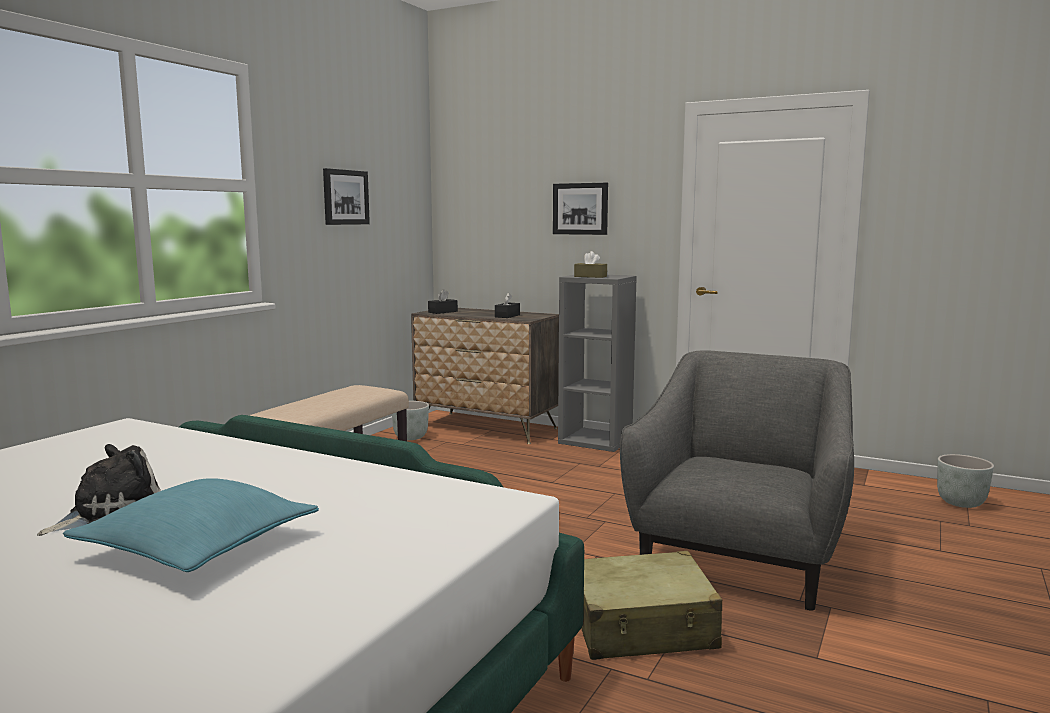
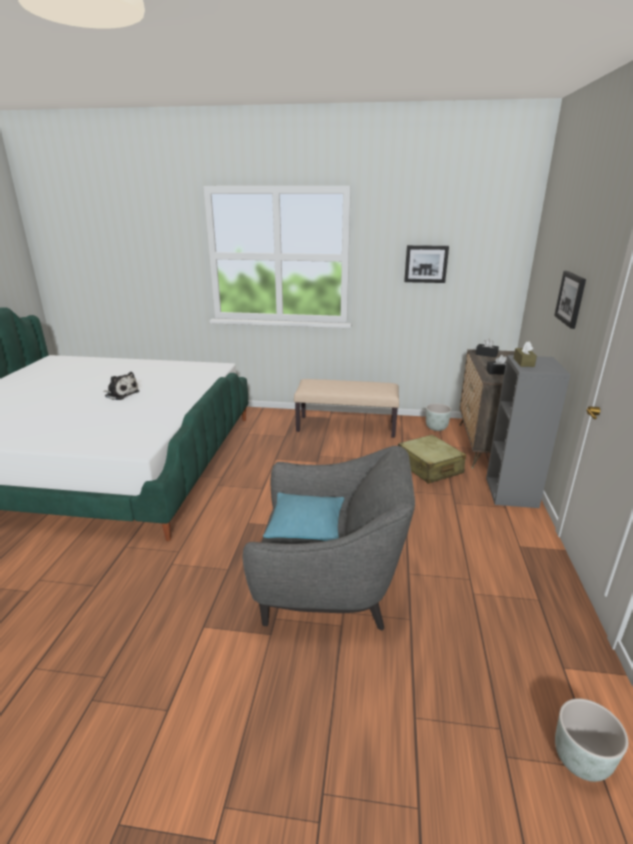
camera: 70 degrees right, 15 degrees up
turquoise pillow [63,478,319,572] -> turquoise pillow moved to [263,492,344,541]
beige suitcase [581,551,722,660] -> beige suitcase moved to [398,435,466,484]

